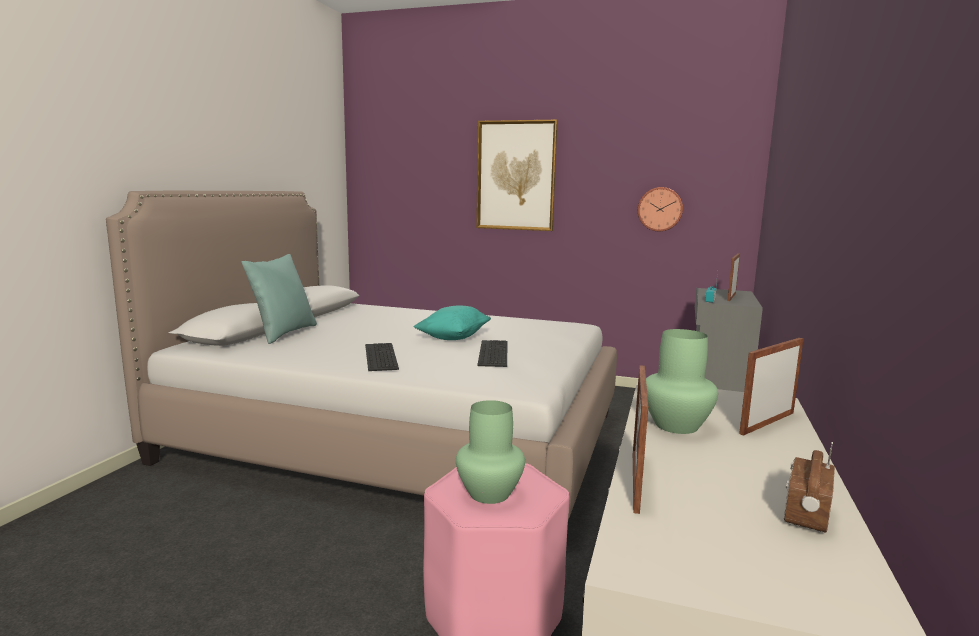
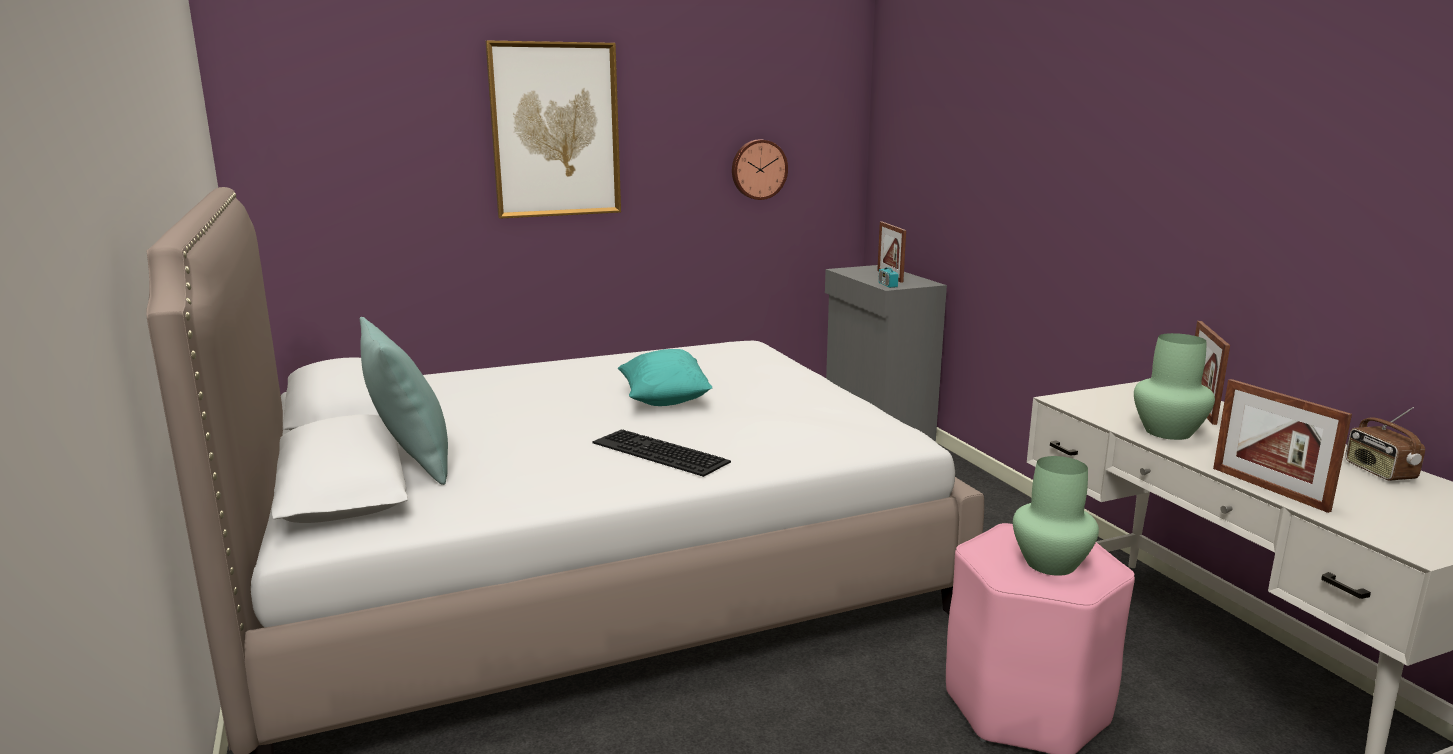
camera: 40 degrees left, 5 degrees up
keyboard [477,340,508,367] -> none

